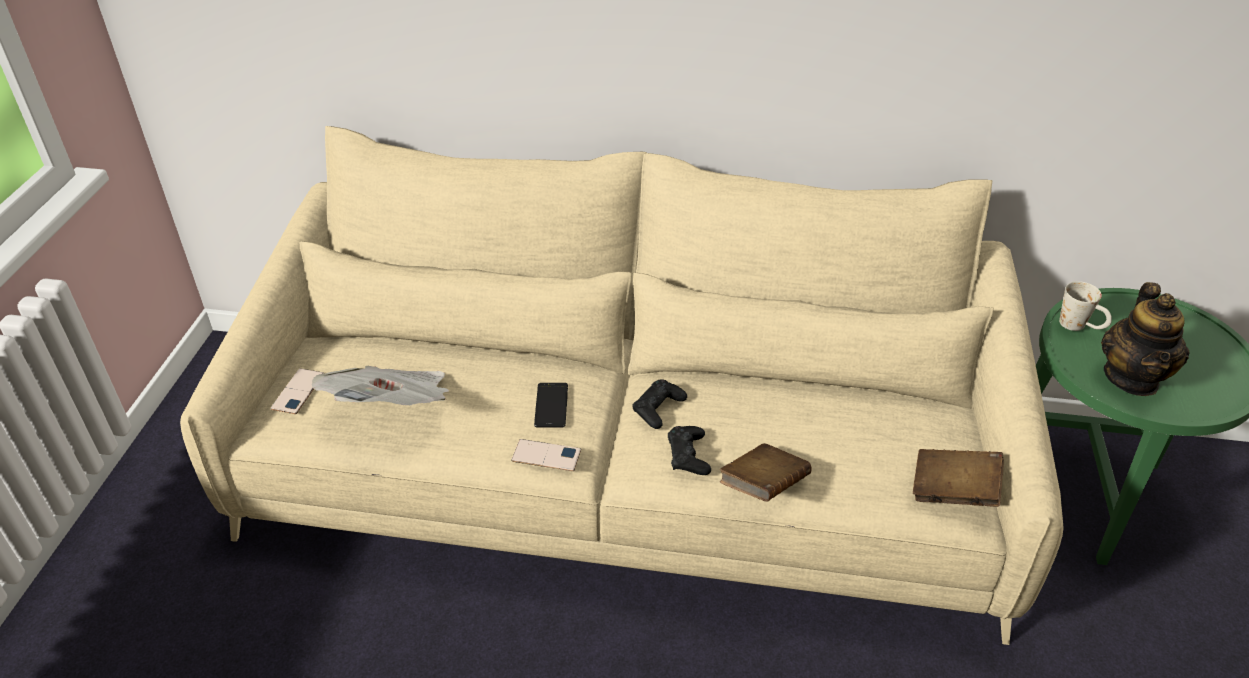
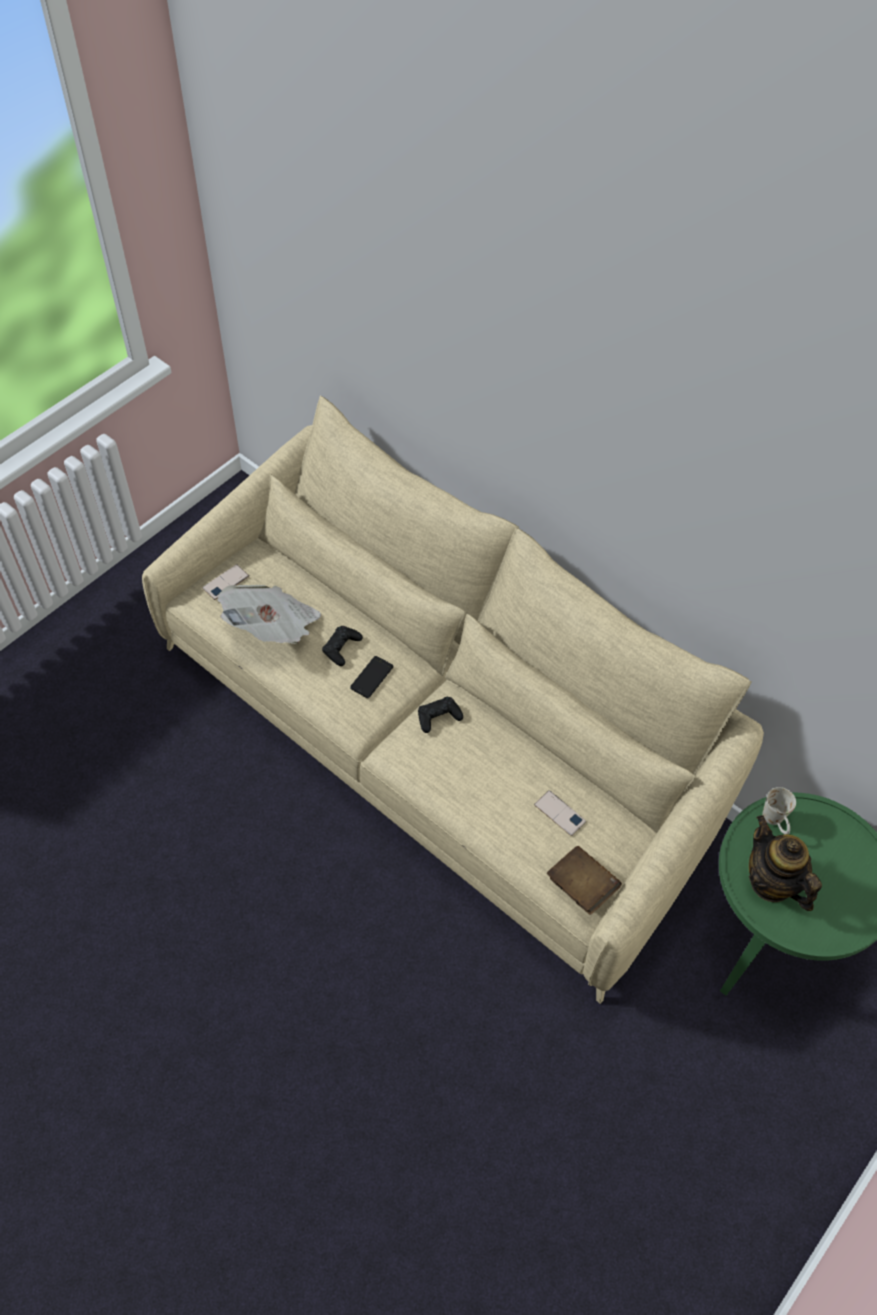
camera: 30 degrees right, 15 degrees up
phone [511,439,581,471] -> phone moved to [534,790,586,836]
black game controller [668,426,711,475] -> black game controller moved to [322,626,363,666]
brown book [720,443,812,502] -> none
teapot [1101,282,1190,396] -> teapot turned 105 degrees clockwise [749,815,822,911]

